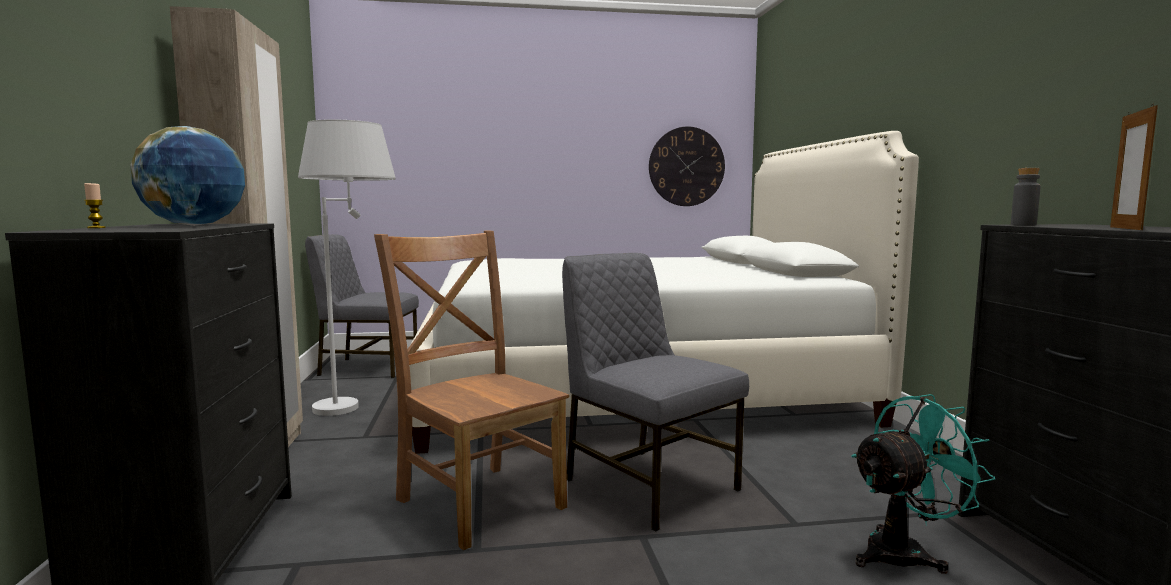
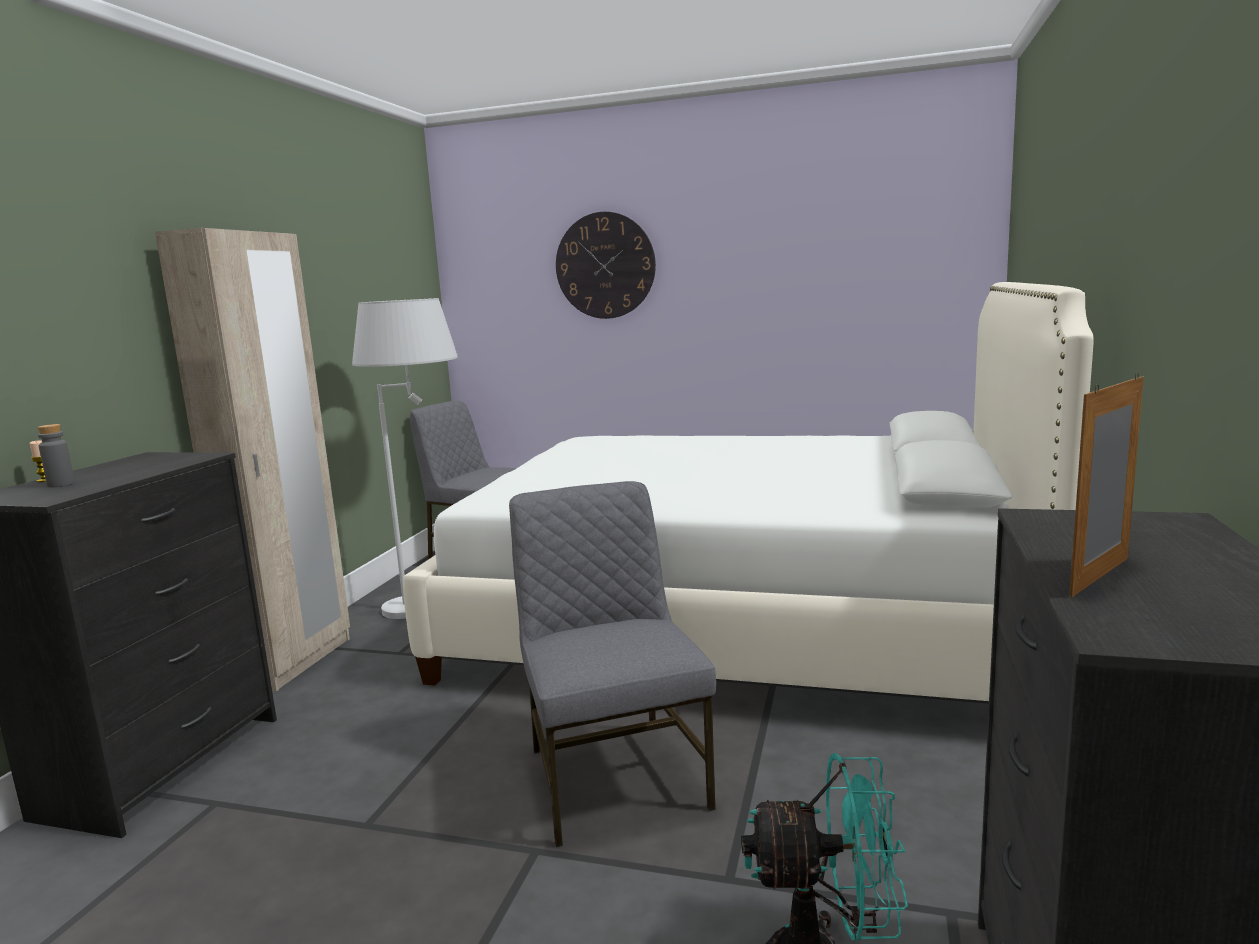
camera: 25 degrees right, 5 degrees up
globe [130,126,245,226] -> none
brown chair [374,231,569,550] -> none
wall clock [649,127,725,206] -> wall clock moved to [556,212,656,319]
grey bottle [1011,168,1041,225] -> grey bottle moved to [37,424,75,488]

